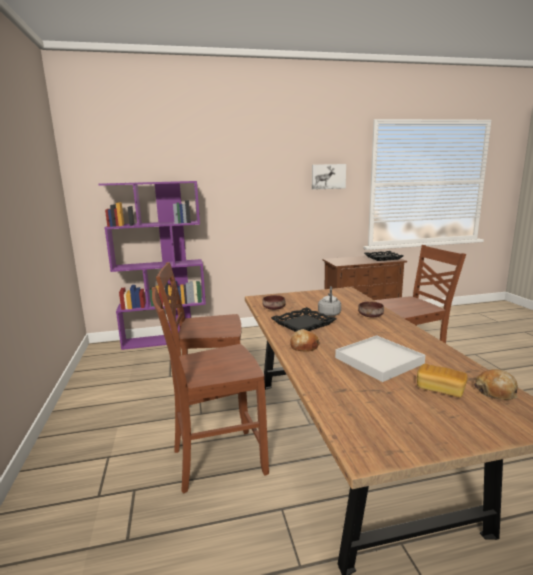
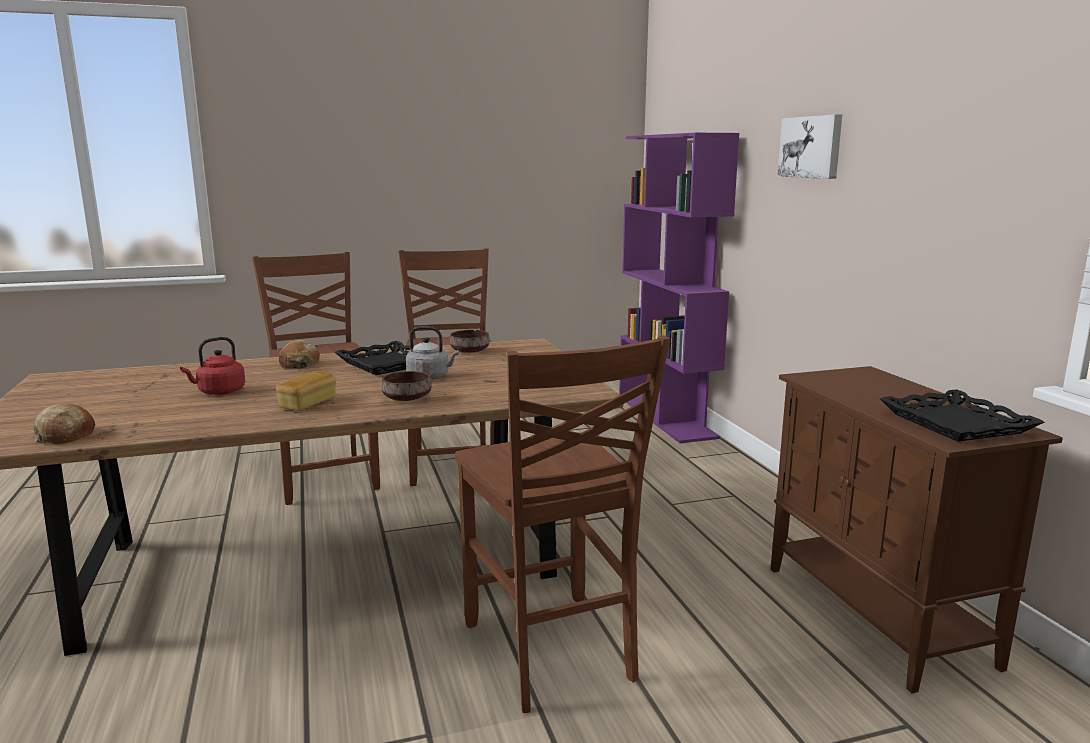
camera: 85 degrees right, 0 degrees up
picture [312,164,346,190] -> picture moved to [778,114,842,179]
white tray [335,335,426,382] -> red kettle [180,337,245,395]
bread [417,364,468,397] -> bread moved to [276,371,336,411]

